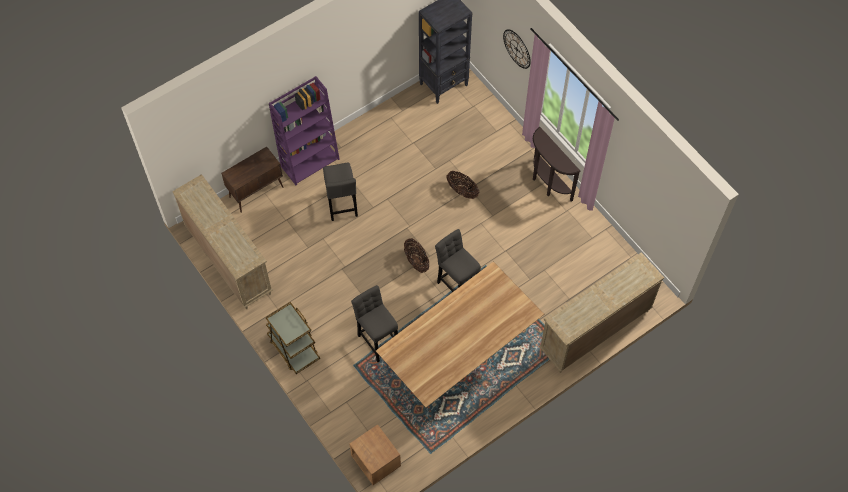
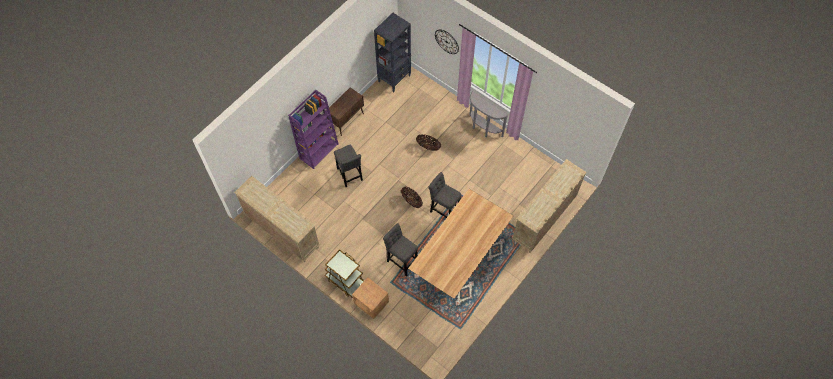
camera: 15 degrees left, 0 degrees up
brown cabinet [221,147,283,213] -> brown cabinet moved to [326,87,364,136]
brown nightstand [349,424,401,485] -> brown nightstand moved to [352,277,389,319]
brown console table [533,127,581,202] -> grey console table [469,91,508,137]

